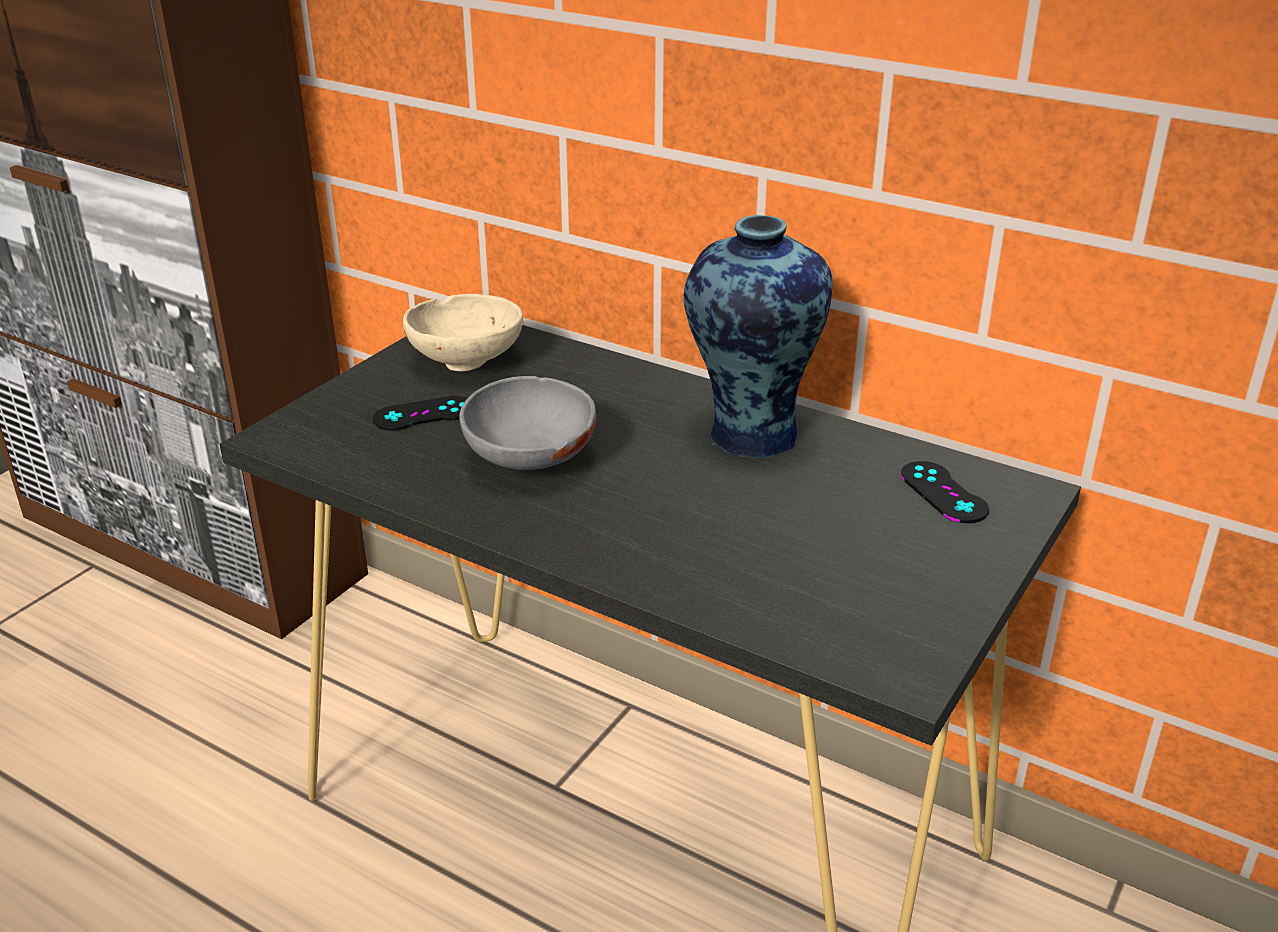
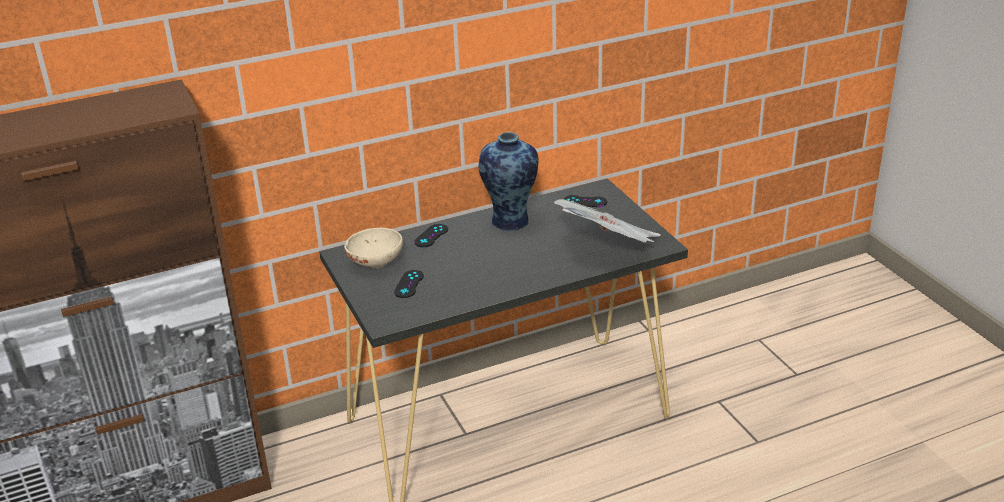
camera: 55 degrees left, 0 degrees up
grey bowl [459,376,596,470] -> none
none -> black game controller [414,224,448,247]
none -> newspaper [554,199,660,243]

